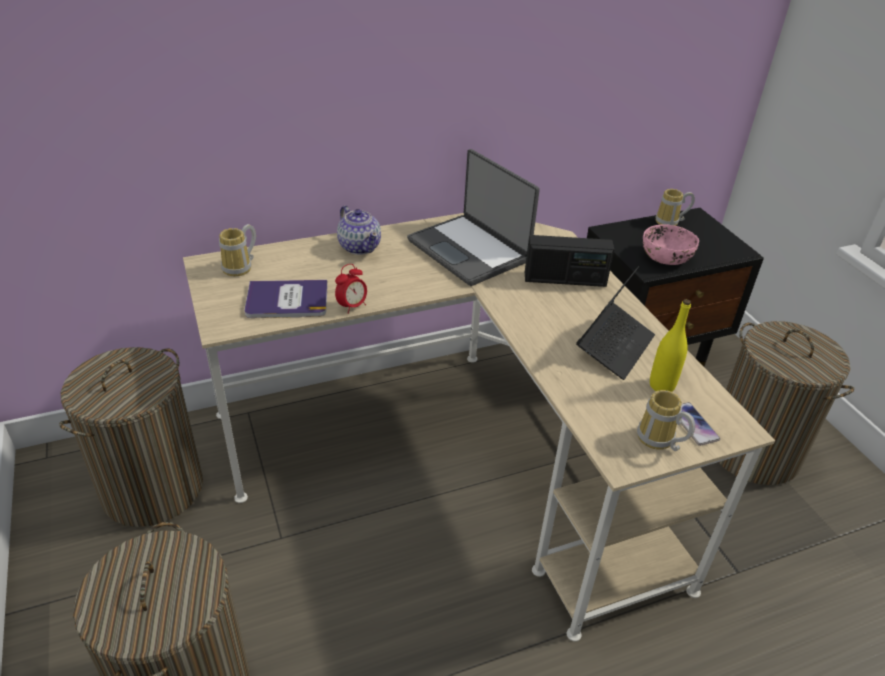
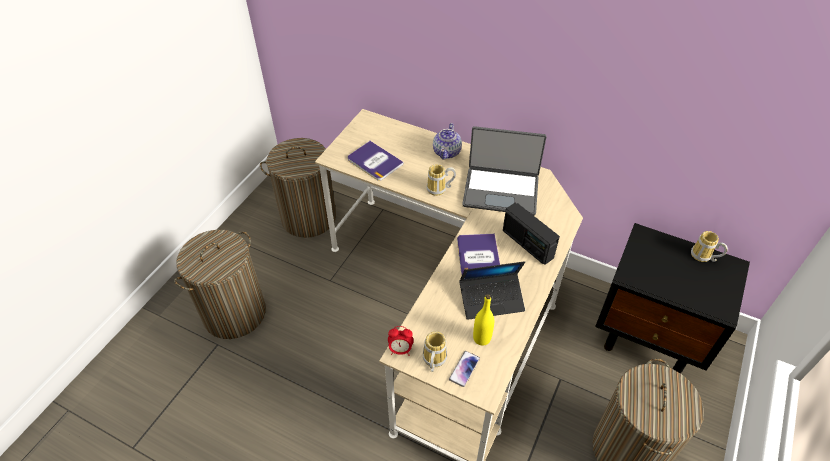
camera: 50 degrees right, 10 degrees up
mug [219,224,256,276] -> mug moved to [426,164,456,196]
alarm clock [335,264,367,314] -> alarm clock moved to [388,326,414,356]
laptop [407,149,540,286] -> laptop turned 90 degrees counterclockwise [462,126,546,216]
pink bowl [643,224,699,265] -> none
none -> book [457,233,500,276]

